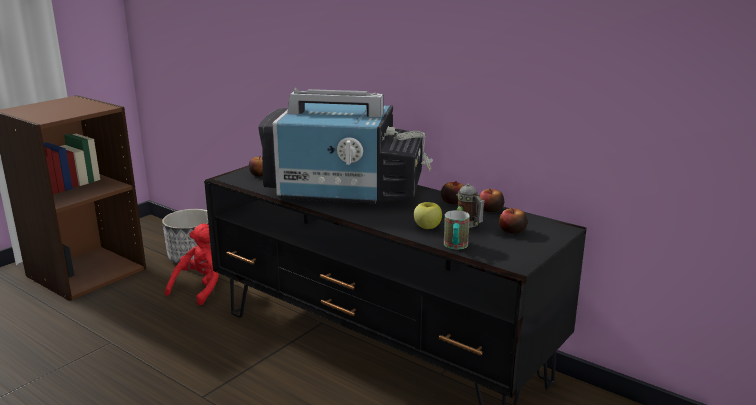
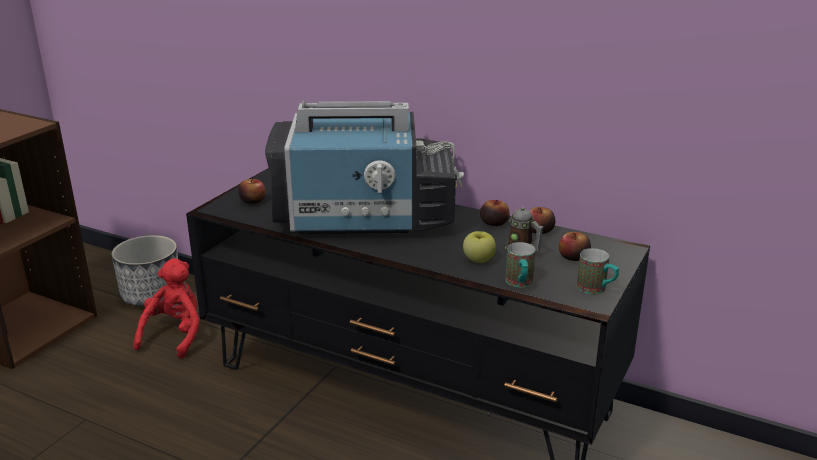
camera: 10 degrees left, 5 degrees up
none -> mug [577,248,619,294]

